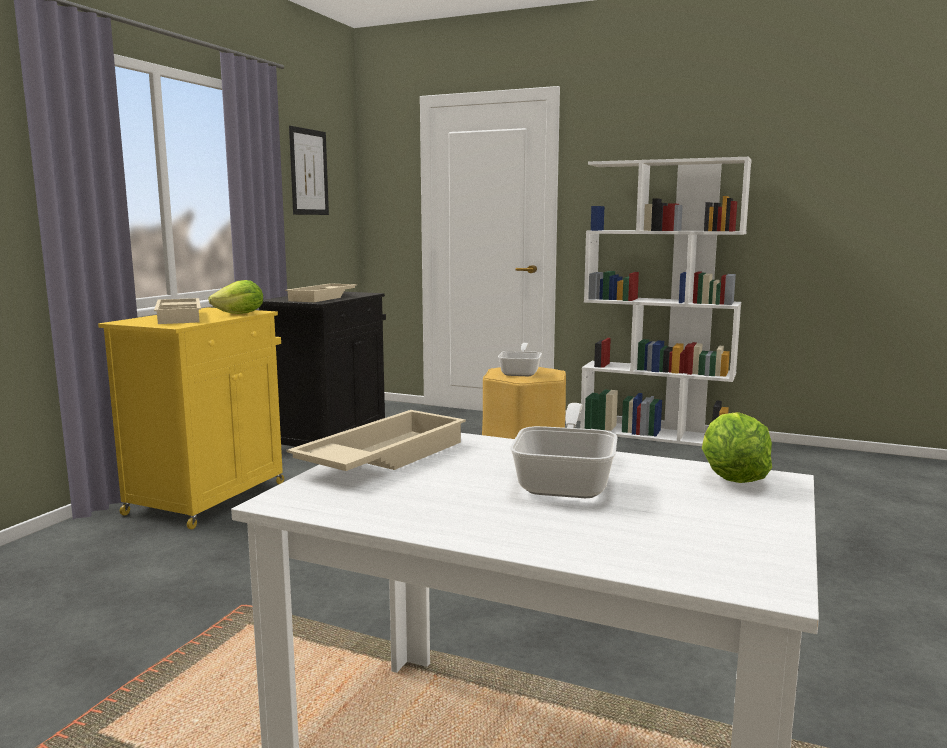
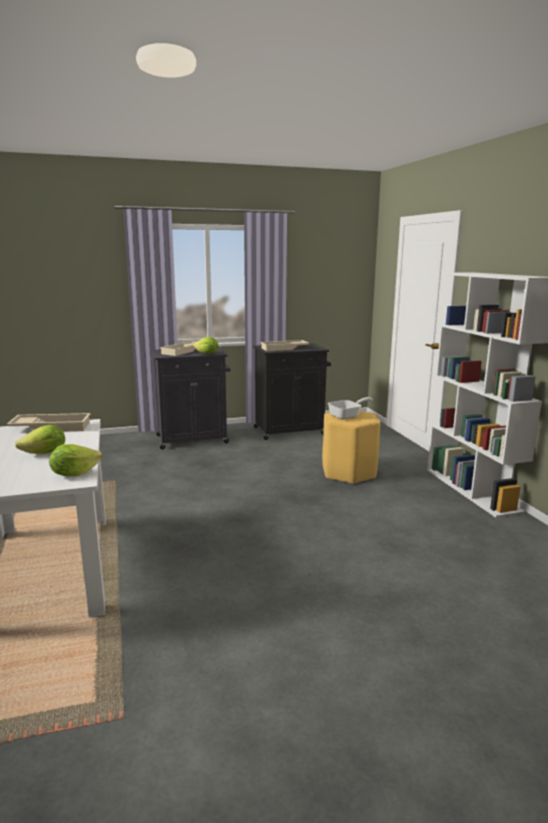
camera: 50 degrees right, 5 degrees up
yellow cabinet [98,307,284,529] -> black cabinet [152,347,230,449]
picture [289,126,329,215] -> none
frying pan [510,403,617,498] -> lettuce [15,425,65,454]

